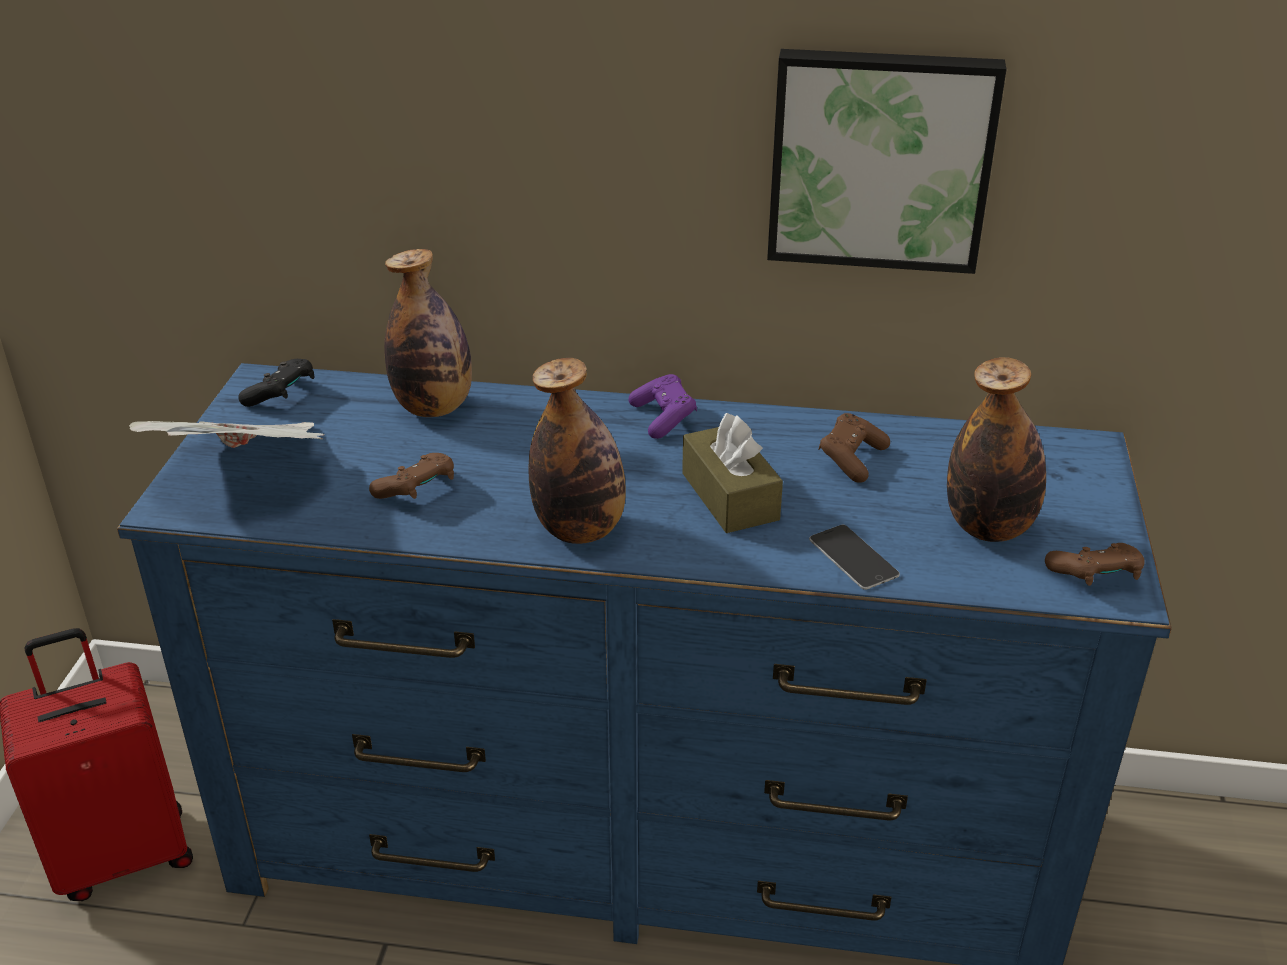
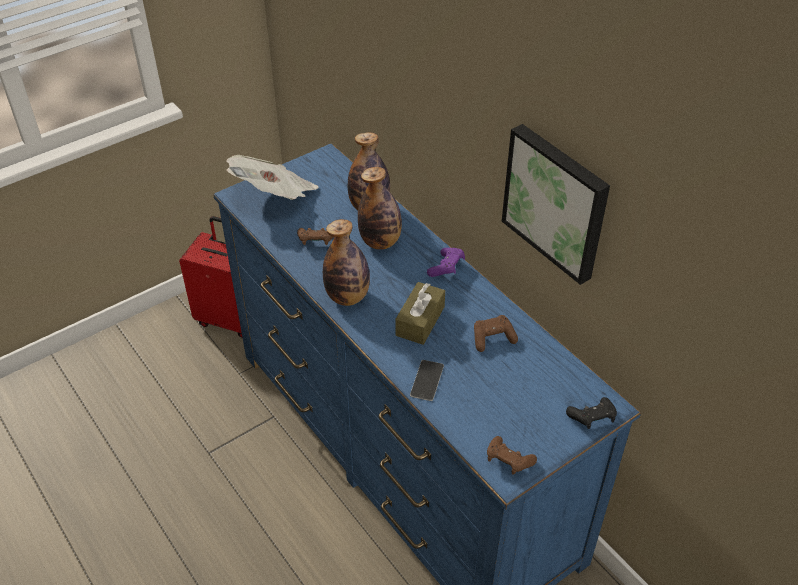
camera: 45 degrees right, 10 degrees up
black game controller [238,359,314,407] -> black game controller moved to [566,397,617,429]
bottle [947,357,1046,542] -> bottle moved to [358,167,402,249]

